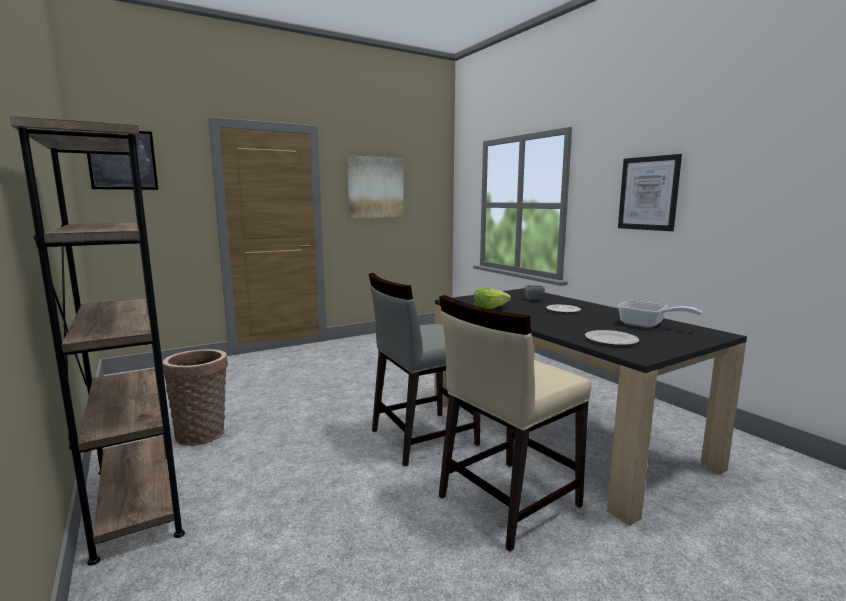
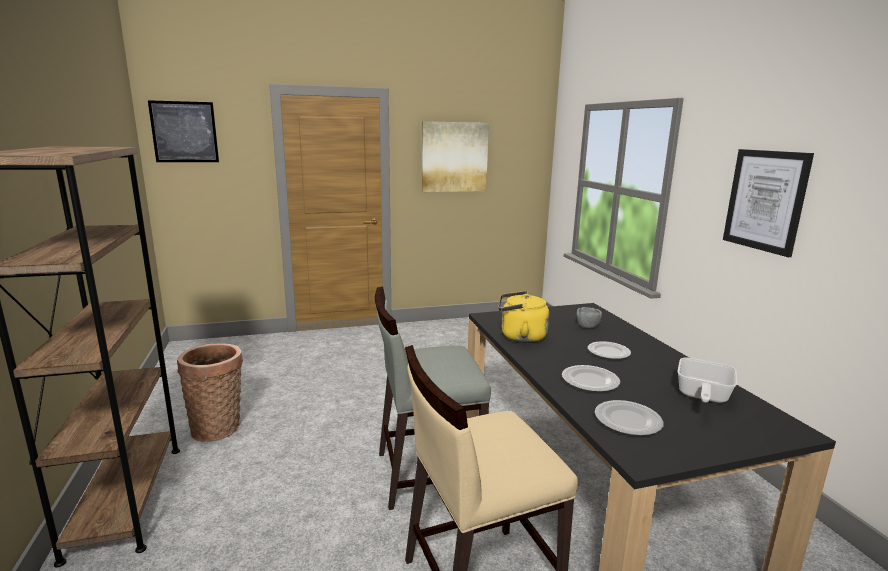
camera: 15 degrees right, 5 degrees up
lettuce [473,288,511,309] -> yellow kettle [499,291,549,343]
frying pan [618,301,702,328] -> frying pan turned 60 degrees clockwise [677,357,737,403]
none -> plate [562,365,620,392]

